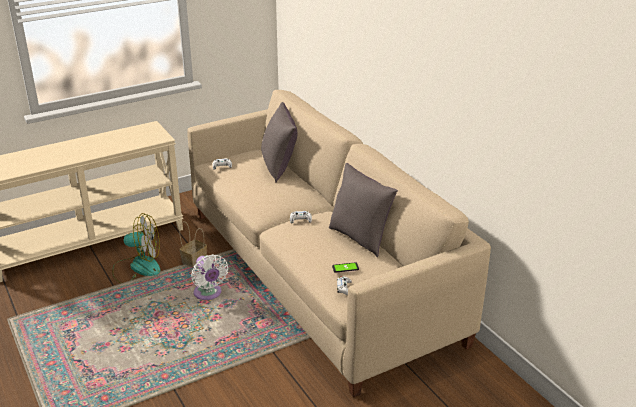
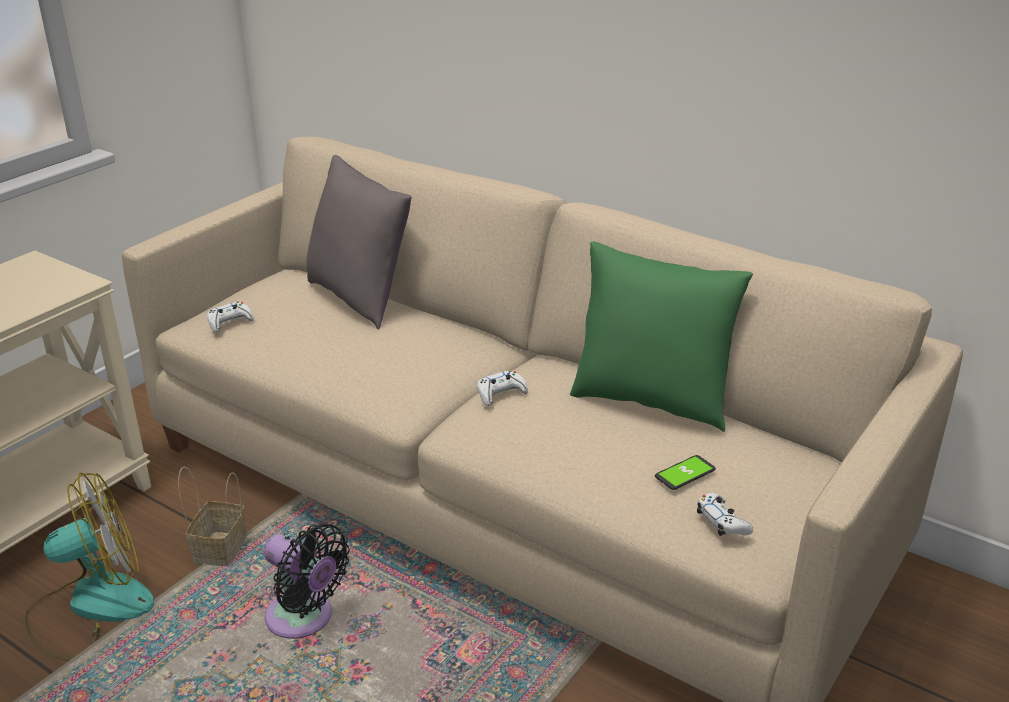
camera: 25 degrees left, 0 degrees up
white fan [191,254,228,300] -> black fan [264,523,350,639]
grey pillow [329,163,398,257] -> green pillow [570,241,753,432]

